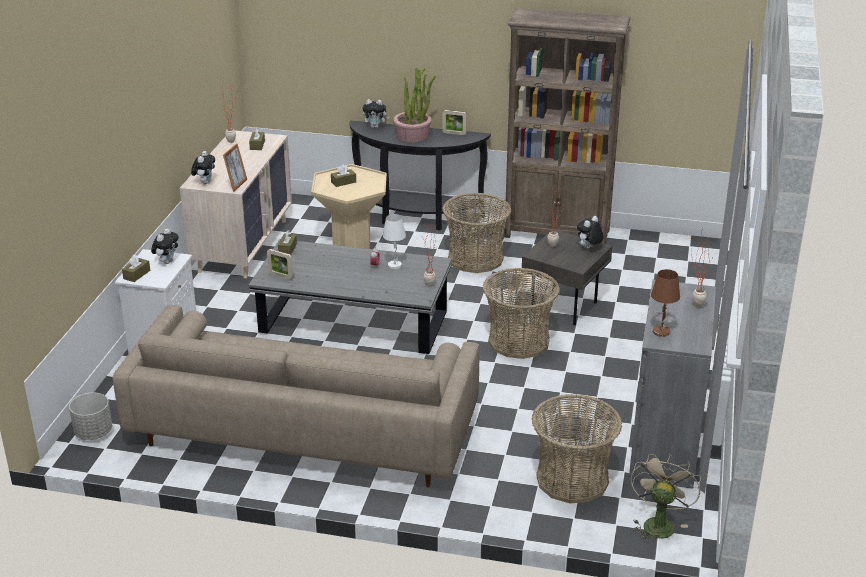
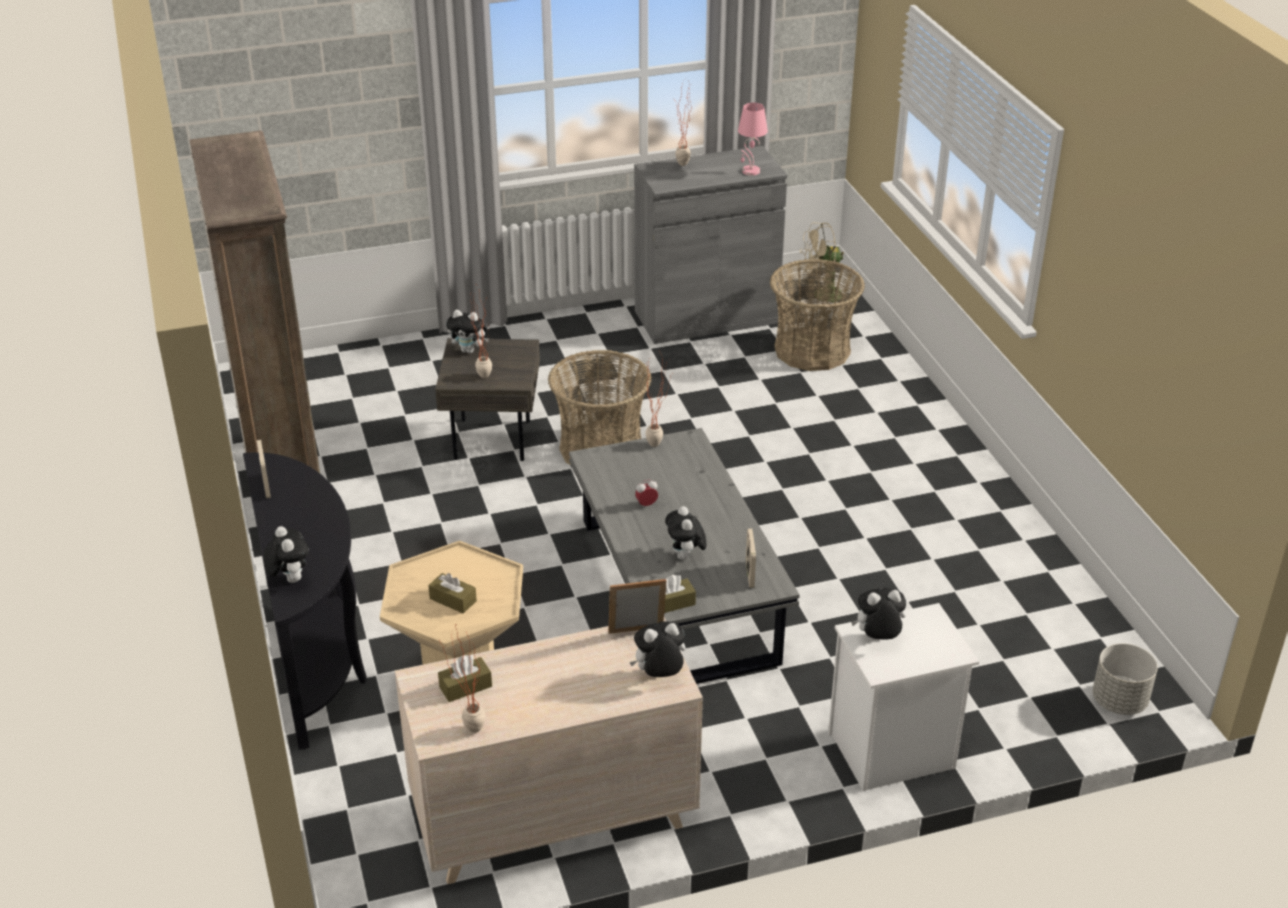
camera: 120 degrees left, 5 degrees up
beige sofa [113,305,479,487] -> none
brown tissue box [122,255,150,282] -> none
white table lamp [383,214,406,269] -> none
potted plant [393,67,436,142] -> none
basket [442,193,511,273] -> none
brown table lamp [651,269,680,337] -> pink table lamp [738,103,768,176]
none -> plush toy [665,506,706,560]

